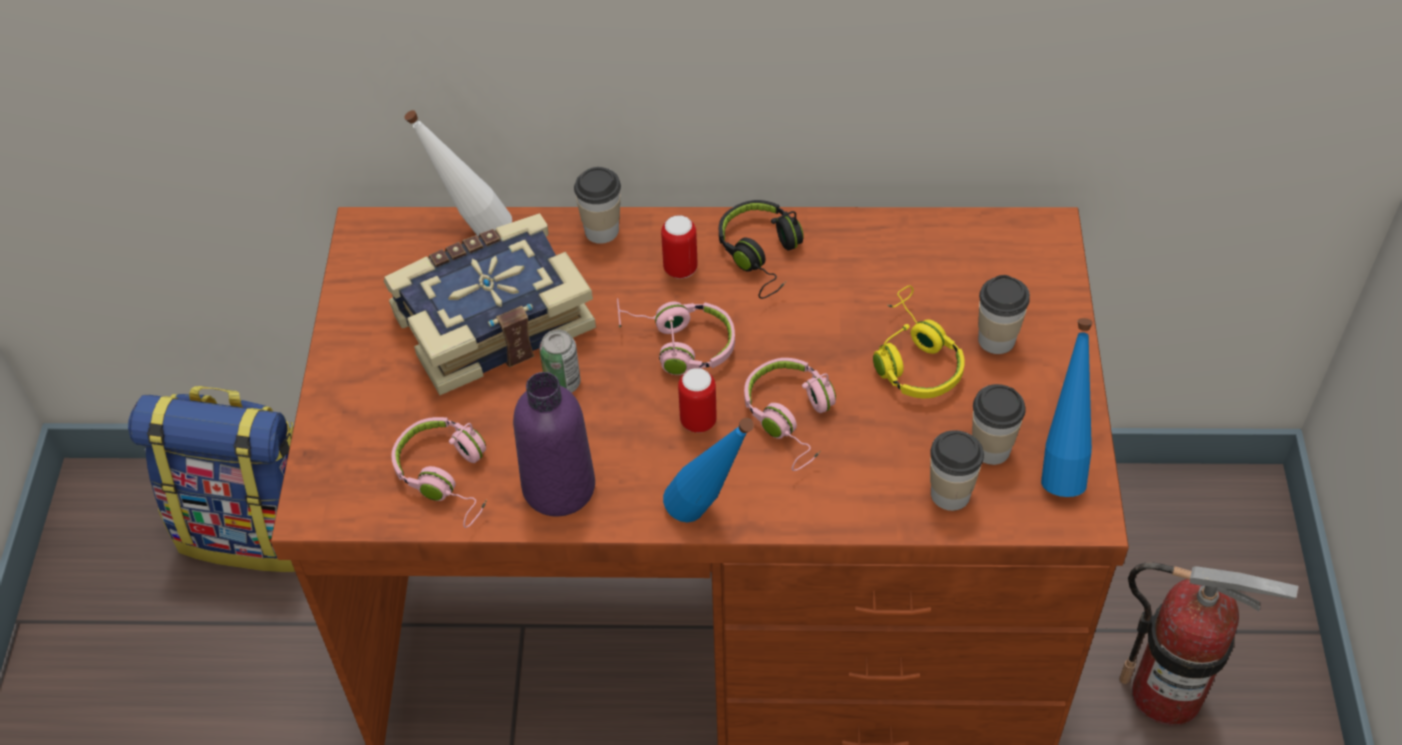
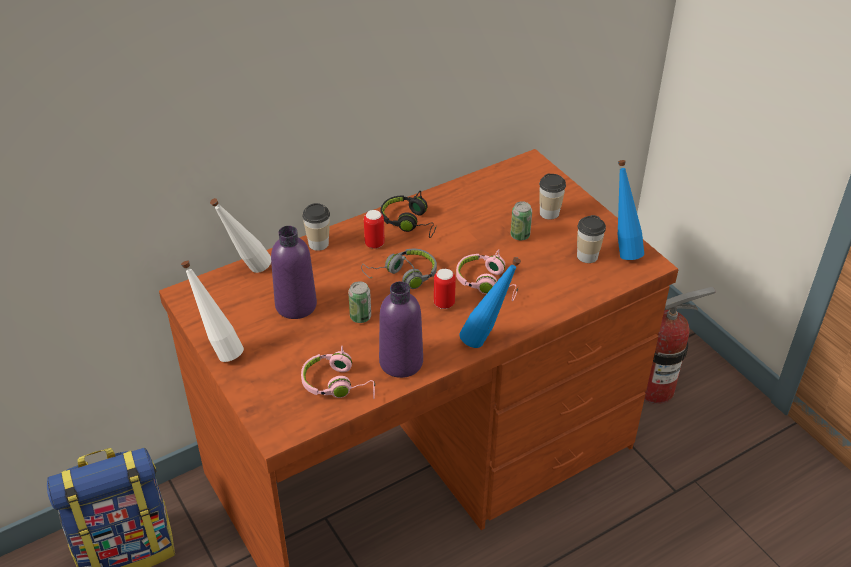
camera: 35 degrees left, 10 degrees down
book [384,213,596,395] -> purple bottle [271,226,317,319]
pink headphones [617,298,735,375] -> grey headphones [361,249,437,289]
yellow headphones [873,285,965,398] -> can [510,201,532,240]
cup [930,430,984,511] -> none
none -> white bottle [181,261,244,362]

